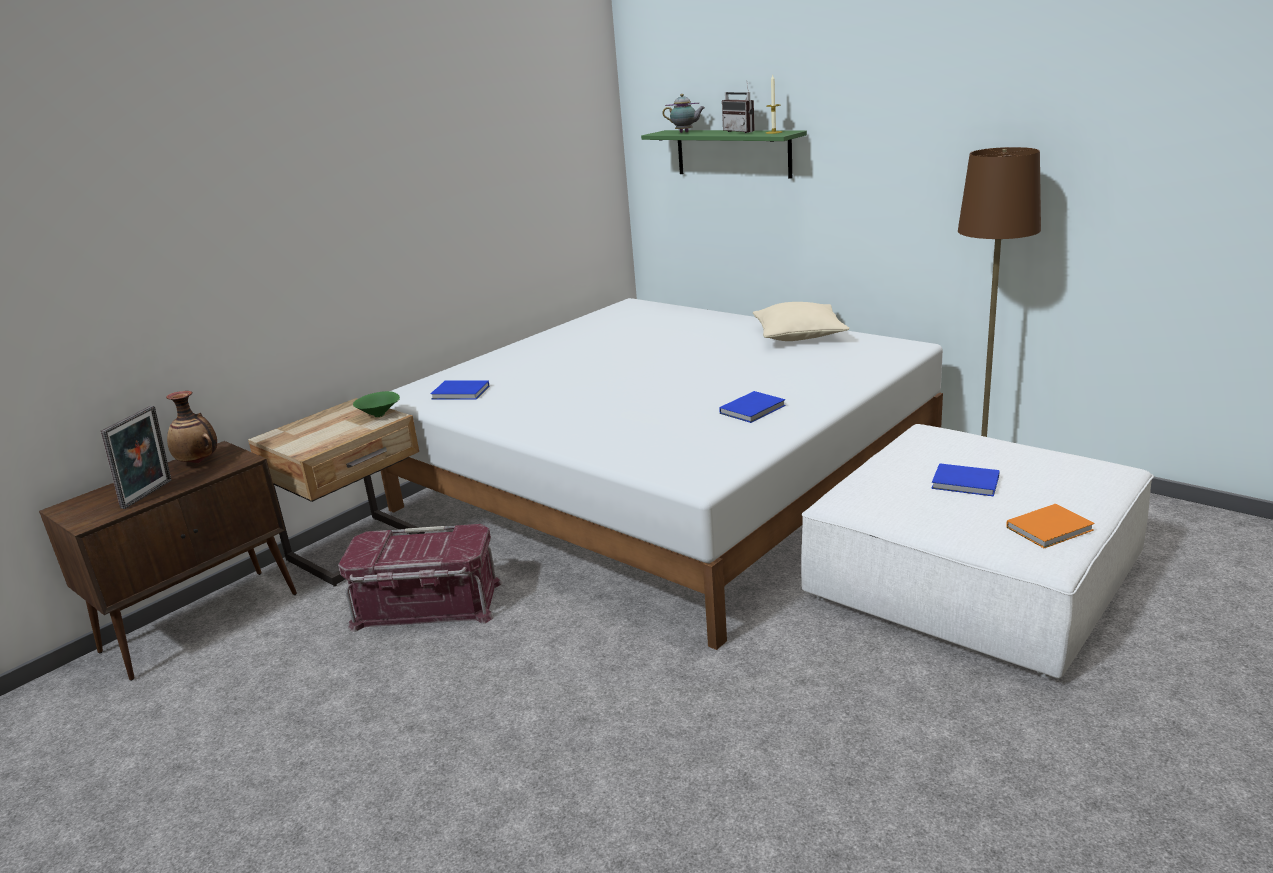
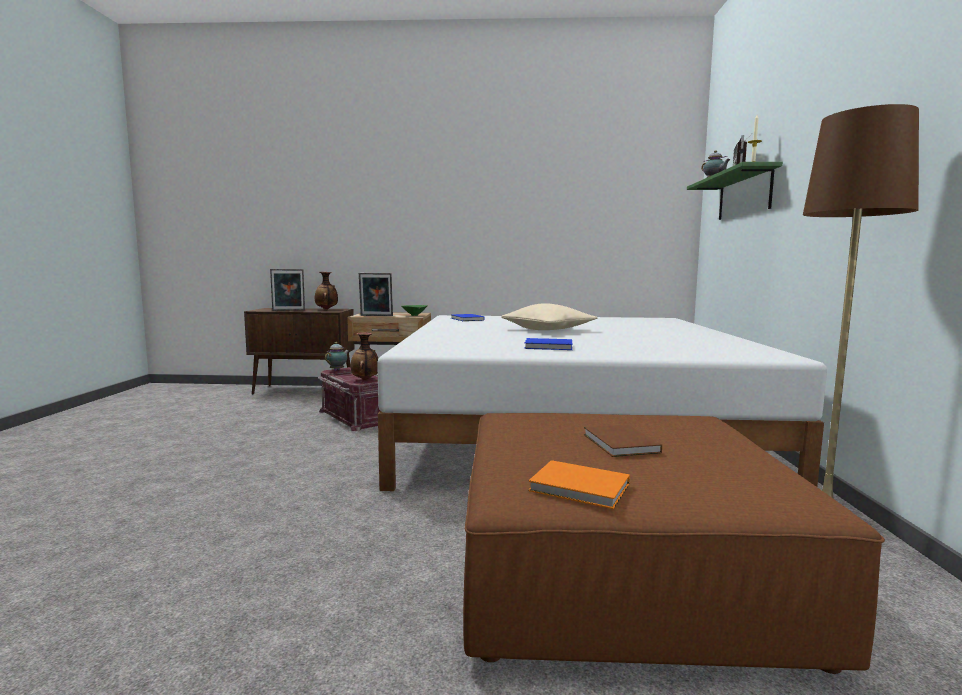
camera: 50 degrees right, 15 degrees down
beige pillow [753,302,850,341] -> beige pillow moved to [501,303,598,330]
white ottoman [801,424,1154,679] -> brown ottoman [463,413,885,674]
blue book [931,463,1000,496] -> brown book [584,424,662,457]
none -> teapot [325,342,349,371]
none -> vase [350,332,378,380]
none -> picture frame [359,273,393,316]

